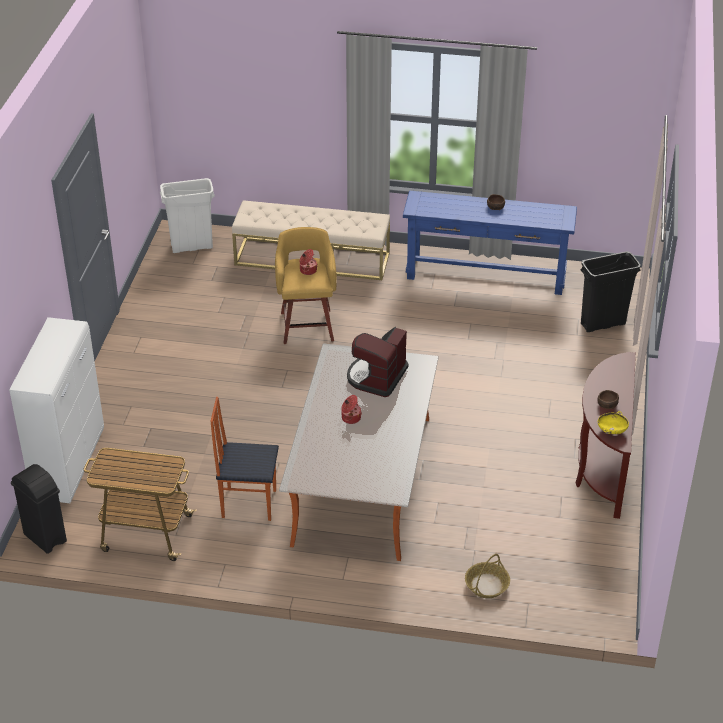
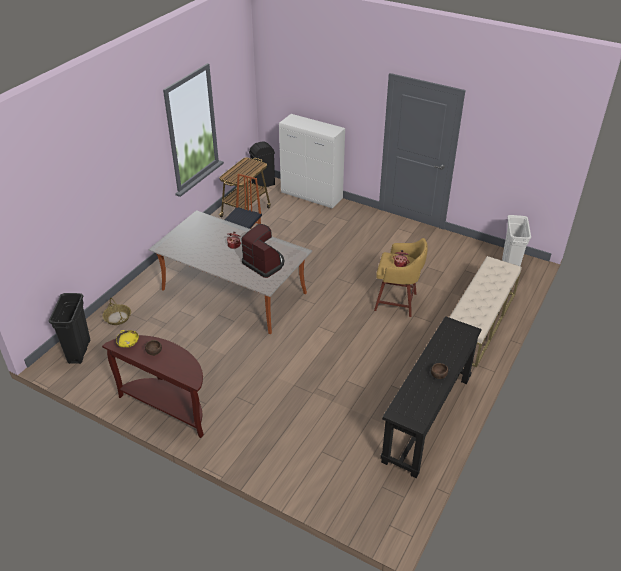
camera: 110 degrees right, 0 degrees up
blue console table [403,191,577,295] -> black console table [380,316,482,478]
black trash can [581,251,641,332] -> black trash can moved to [49,293,90,364]

